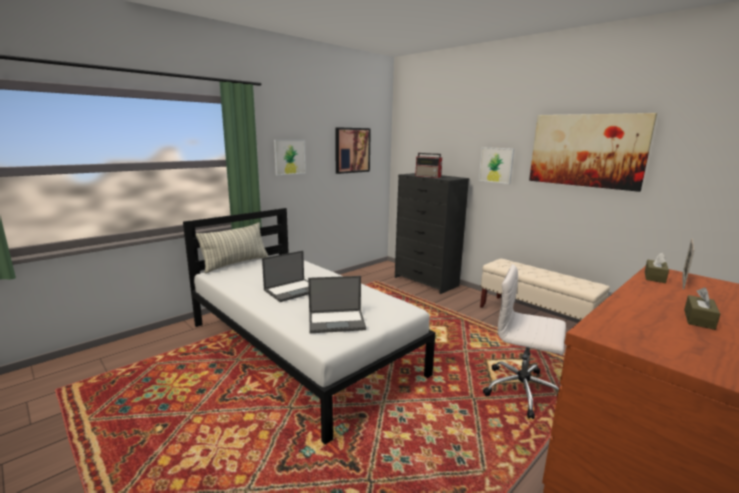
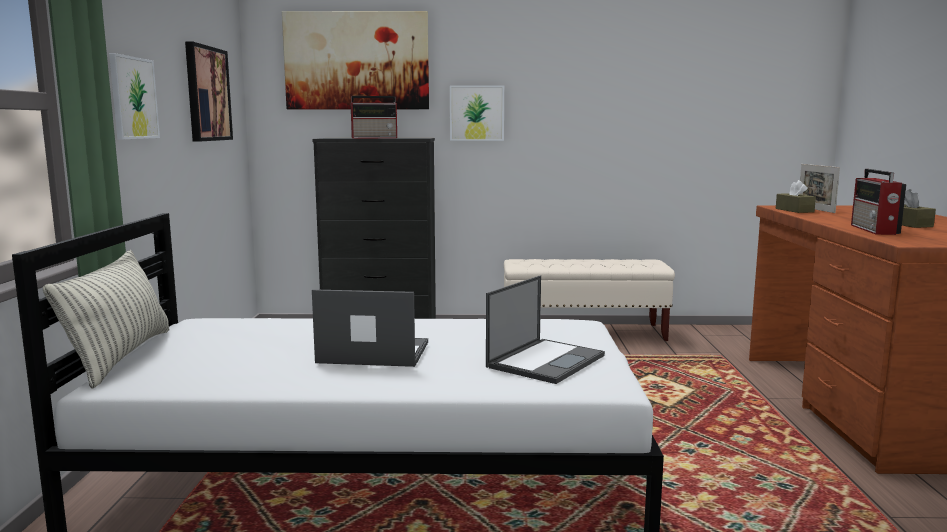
camera: 45 degrees left, 5 degrees down
laptop [262,251,309,302] -> laptop turned 90 degrees counterclockwise [312,289,428,367]
white office chair [483,264,566,419] -> none
picture [529,113,657,192] -> picture moved to [282,11,429,109]
none -> radio [851,169,906,235]

